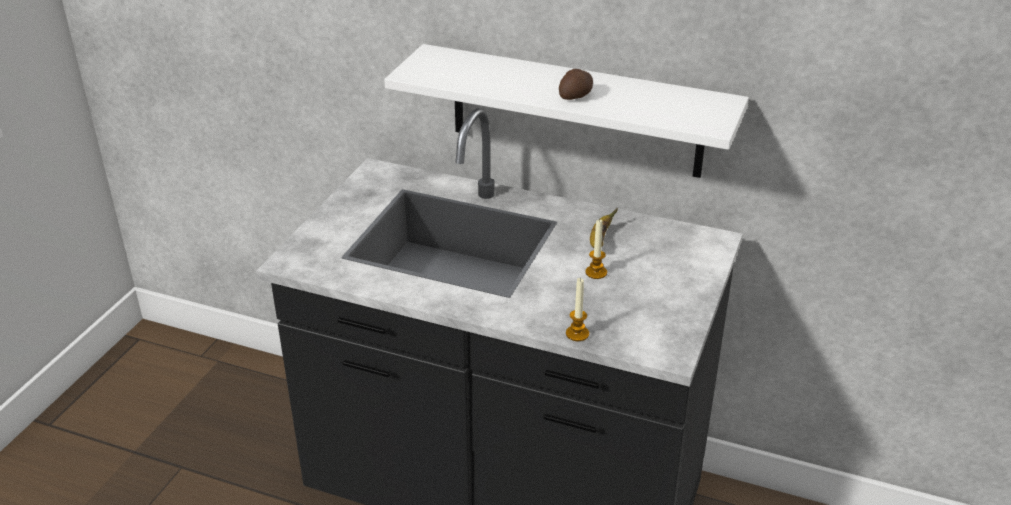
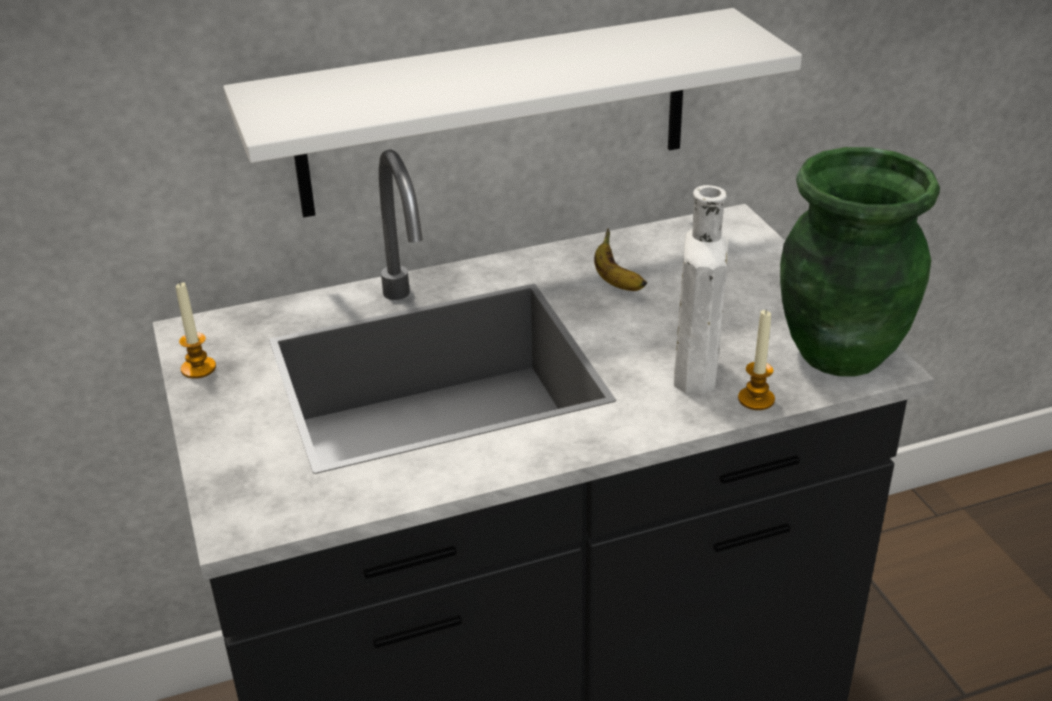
camera: 40 degrees left, 0 degrees up
potato [559,69,593,100] -> none
candle [585,219,607,279] -> candle moved to [176,282,216,379]
none -> white bottle [674,185,727,395]
none -> green vase [780,147,940,377]

